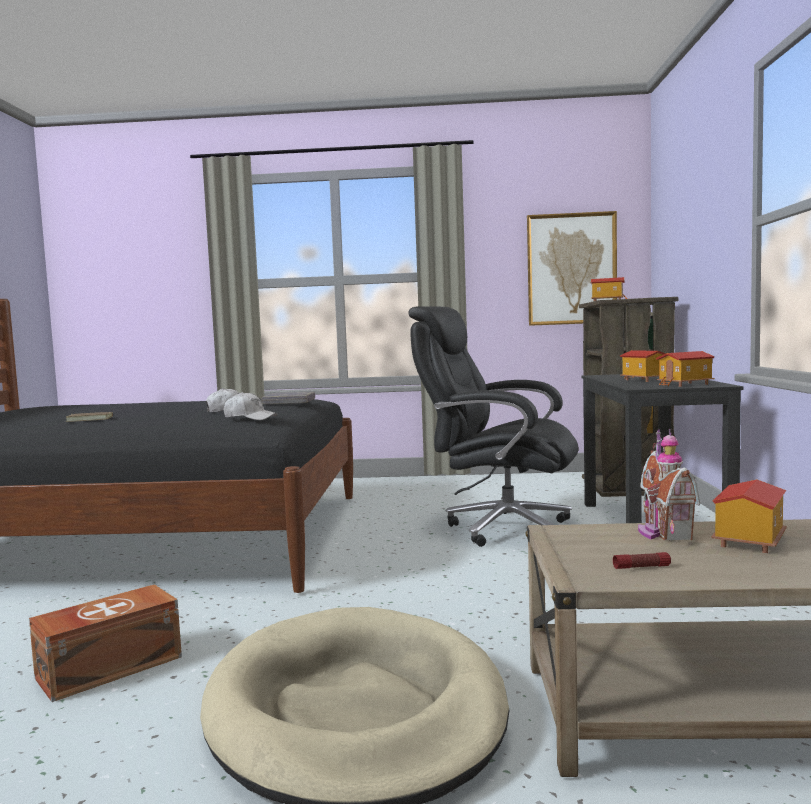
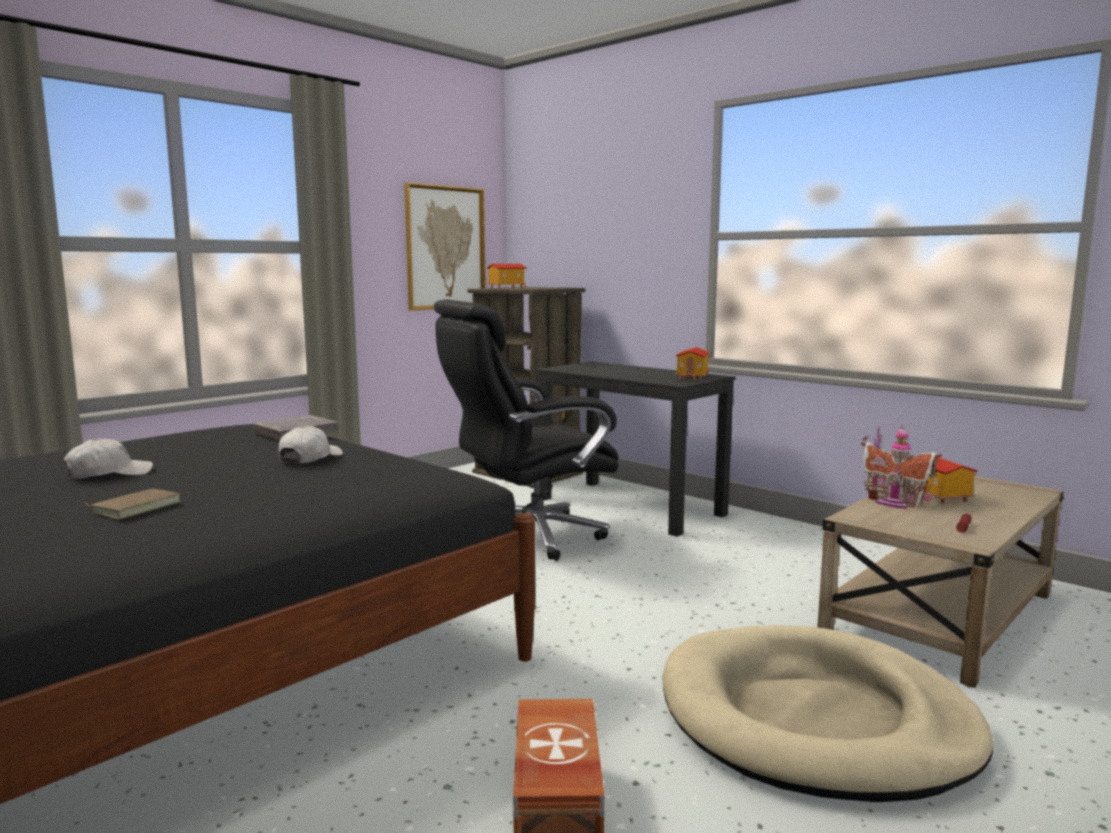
camera: 50 degrees left, 5 degrees up
white cap [224,392,278,420] -> white cap moved to [64,438,153,479]
toy house [620,350,666,382] -> none

